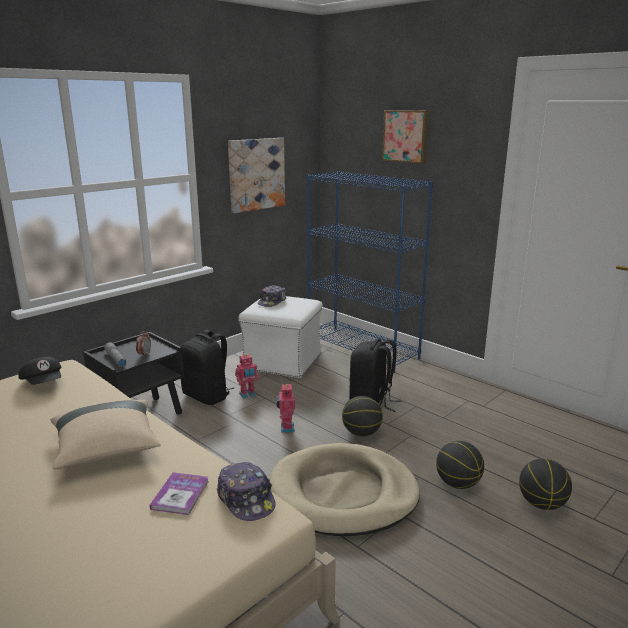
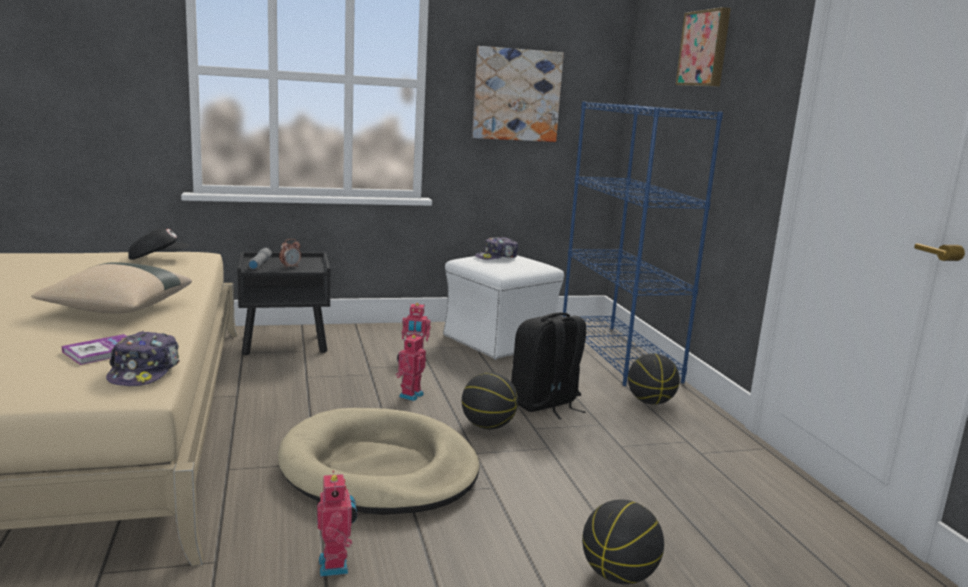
camera: 30 degrees right, 5 degrees down
black cap [18,357,61,385] -> black cap turned 90 degrees counterclockwise [128,228,190,260]
black backpack [180,330,235,405] -> none
basketball [436,441,484,489] -> basketball moved to [628,354,680,405]
none -> toy robot [317,471,357,577]

